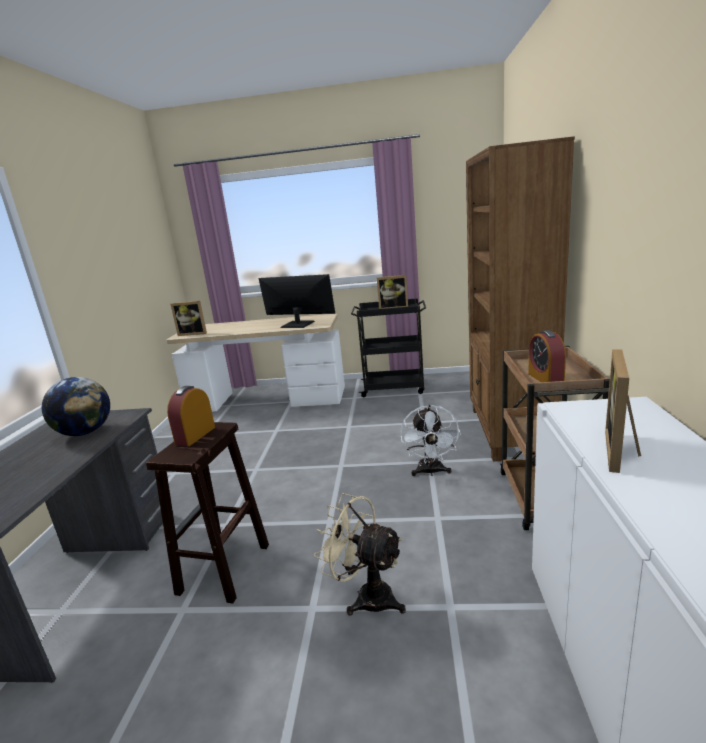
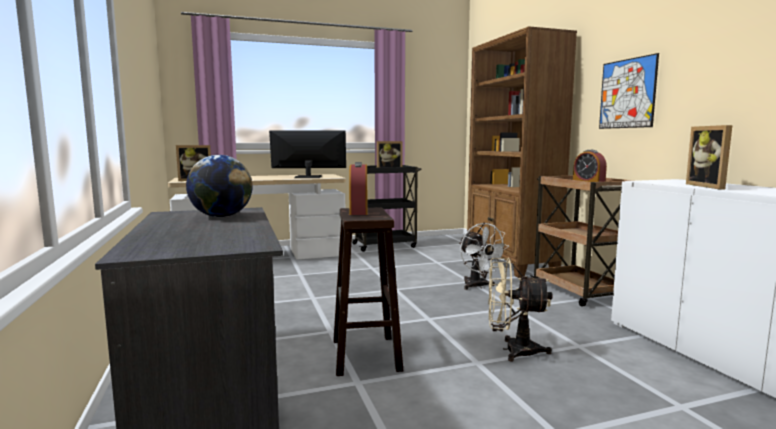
camera: 25 degrees left, 10 degrees down
none -> picture [599,53,659,129]

